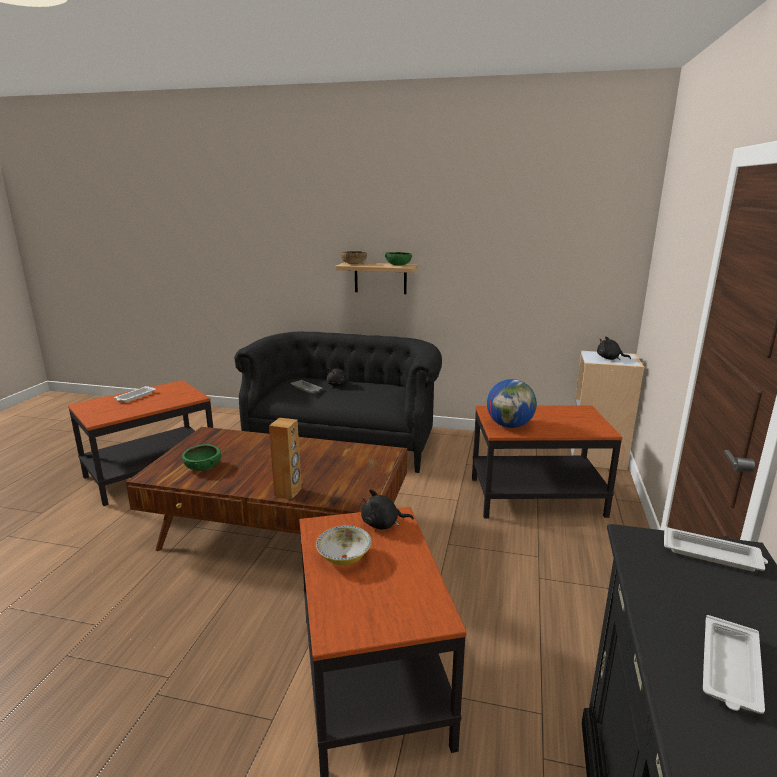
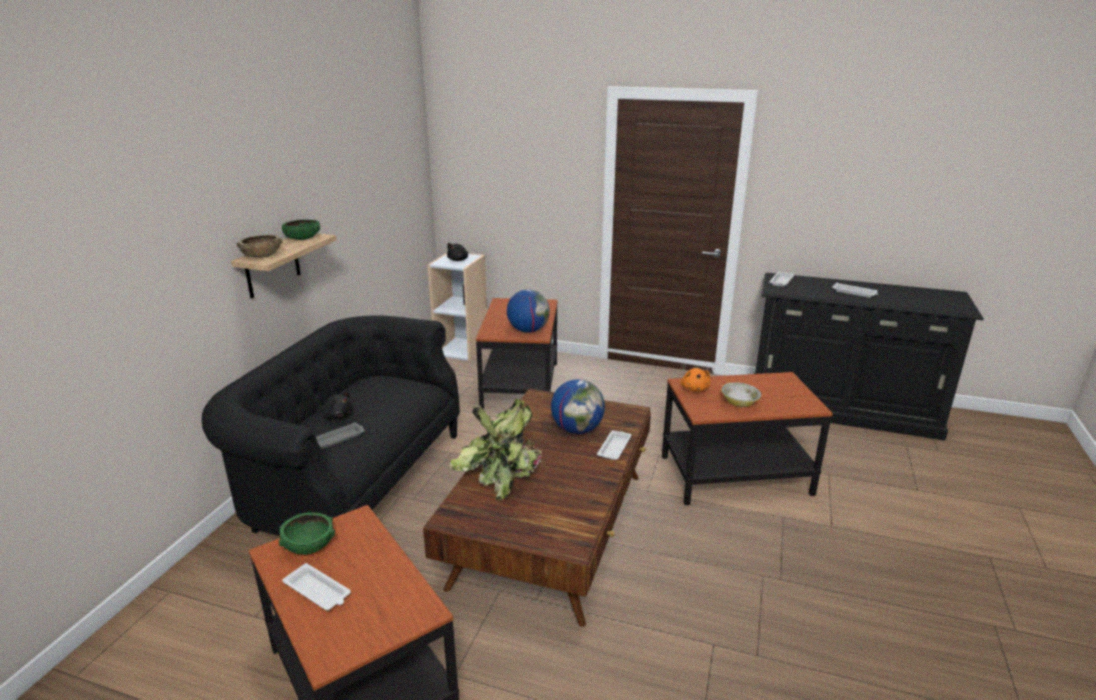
camera: 85 degrees left, 5 degrees up
green bowl [182,444,221,471] -> green bowl moved to [279,512,335,555]
brown speaker [269,418,302,499] -> white tray [597,430,631,460]
black plush toy [361,489,414,529] -> orange plush toy [681,368,710,392]
none -> potted plant [450,399,542,501]
none -> globe [551,379,605,434]

